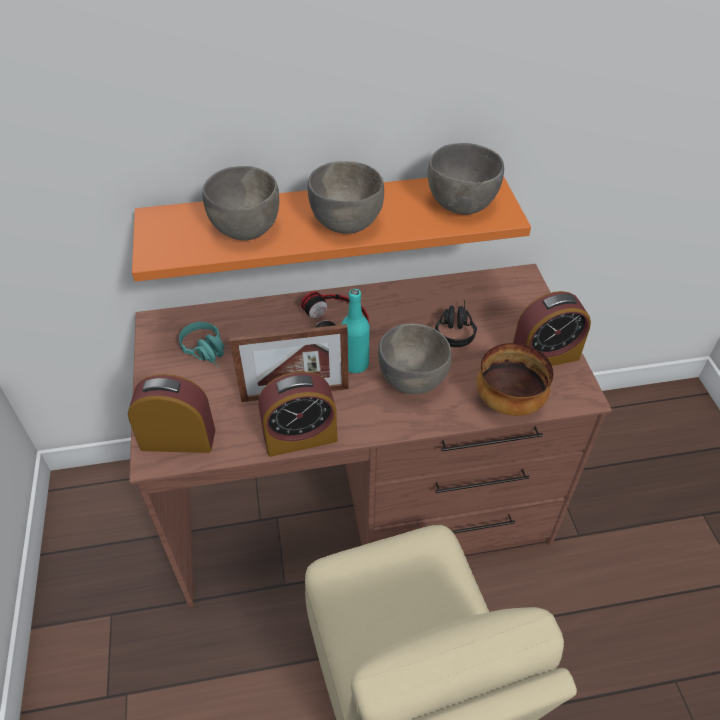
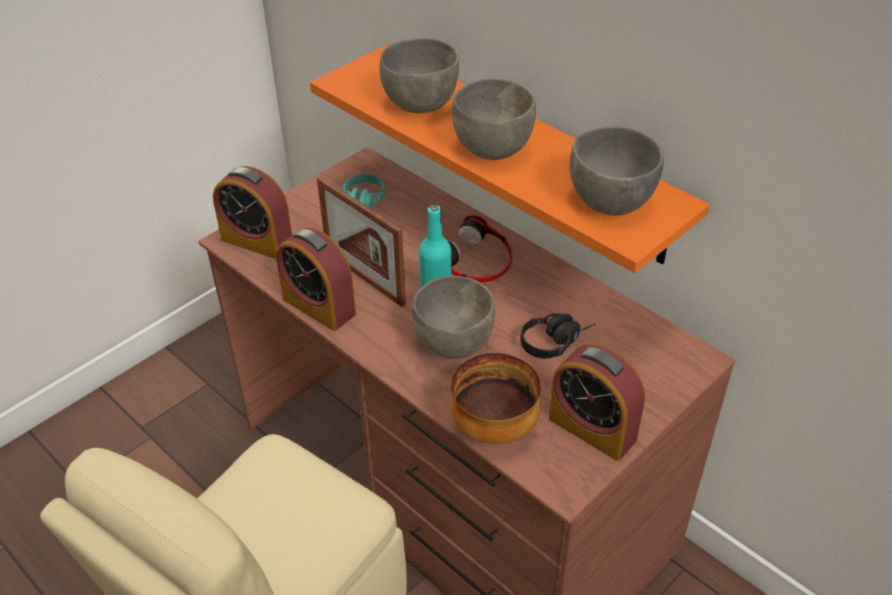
camera: 55 degrees right, 5 degrees down
alarm clock [128,374,215,453] -> alarm clock turned 150 degrees clockwise [213,166,292,259]

